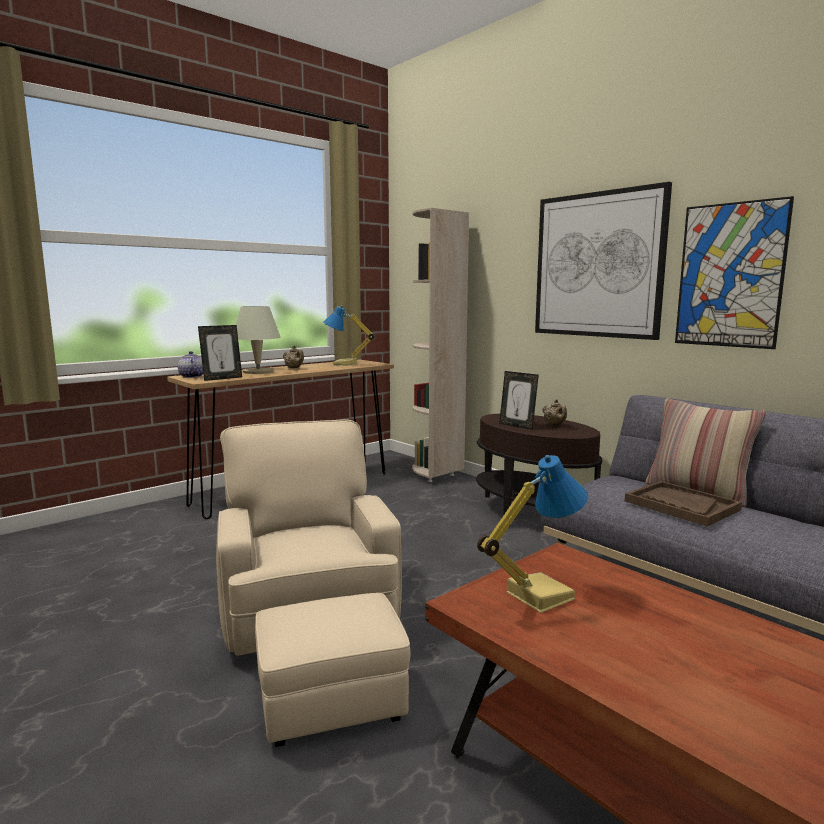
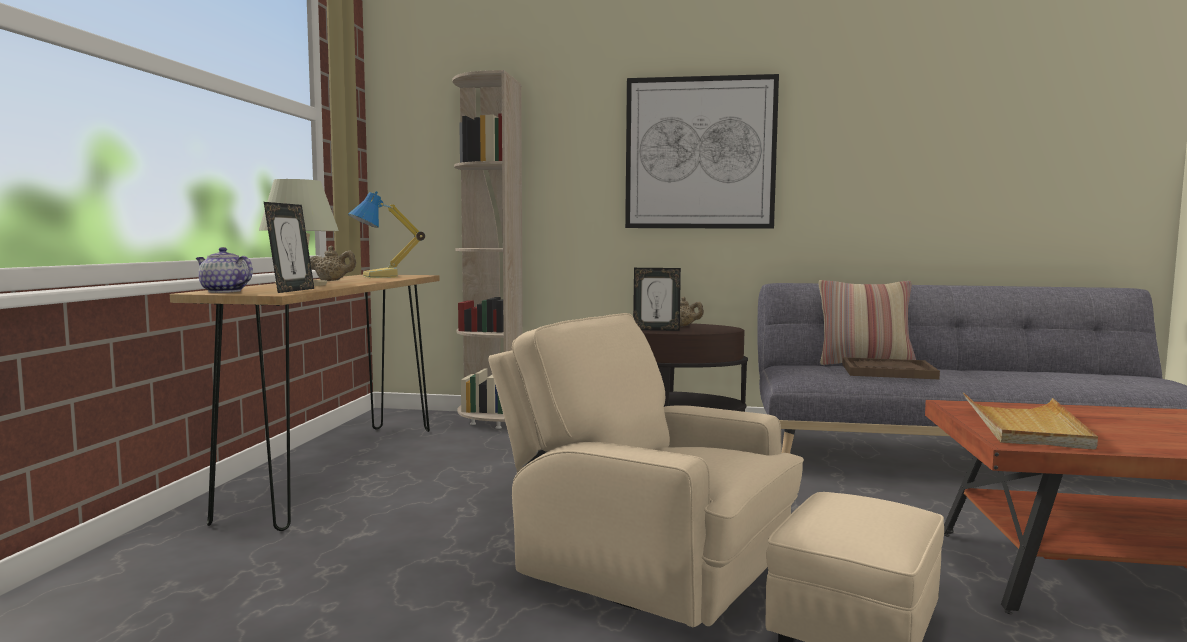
camera: 40 degrees left, 5 degrees down
table lamp [477,455,588,613] -> beige tray [963,393,1098,450]
picture [675,196,794,349] -> none

